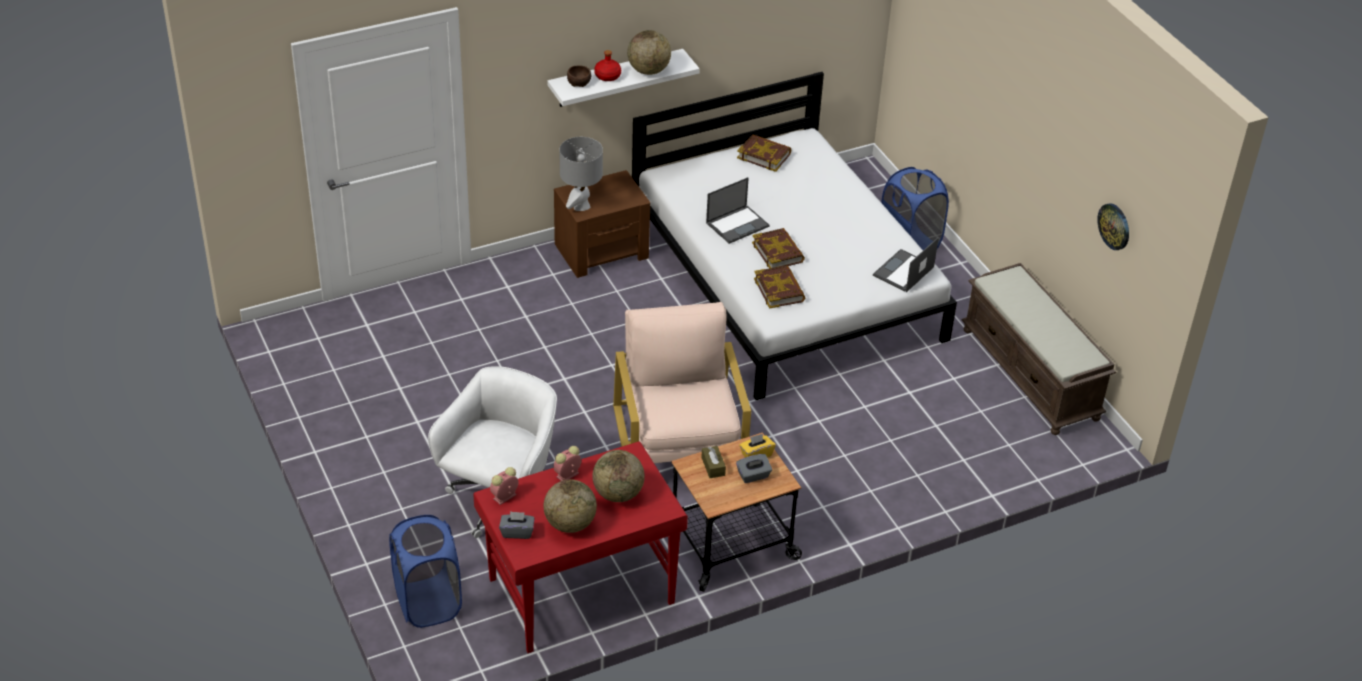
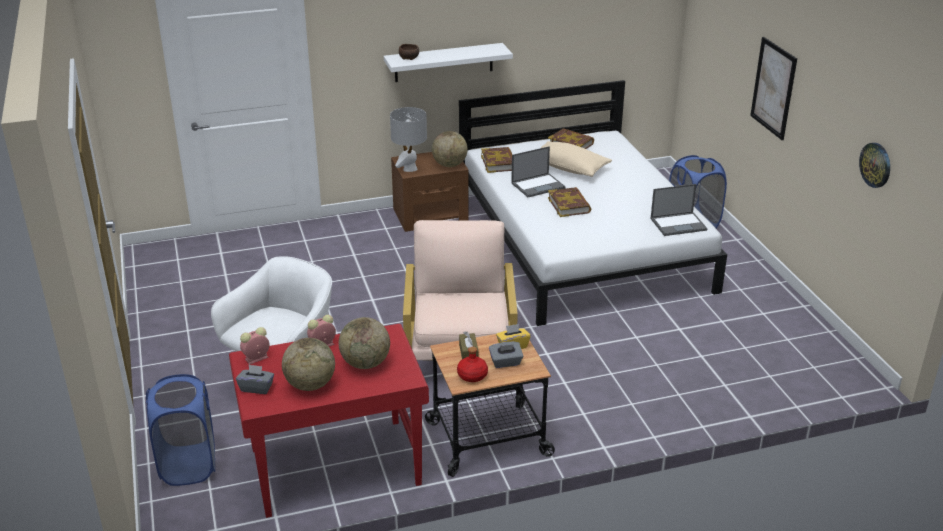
camera: 10 degrees right, 10 degrees down
red bottle [594,50,621,81] -> red bottle moved to [457,347,488,382]
globe [627,30,671,75] -> globe moved to [432,131,468,167]
book [754,265,805,309] -> book moved to [481,147,513,173]
laptop [873,238,938,292] -> laptop turned 150 degrees counterclockwise [651,184,708,236]
brown bench [962,263,1116,435] -> none
none -> beige pillow [541,141,612,177]
none -> picture [750,37,797,140]

